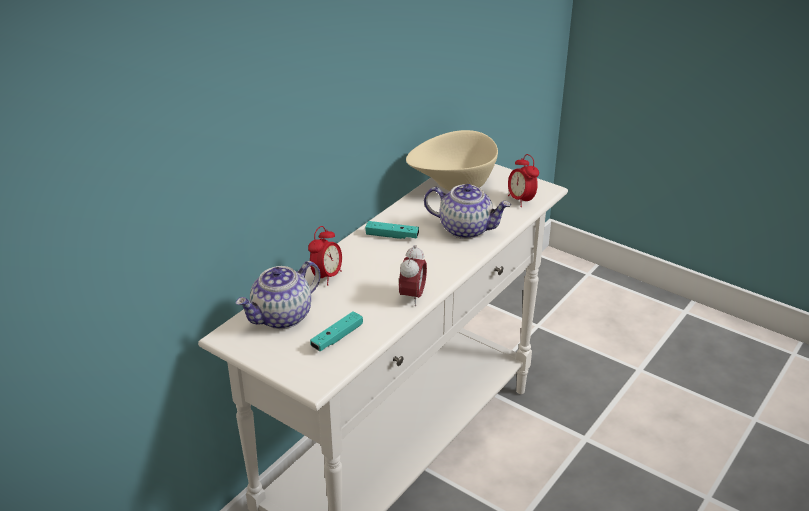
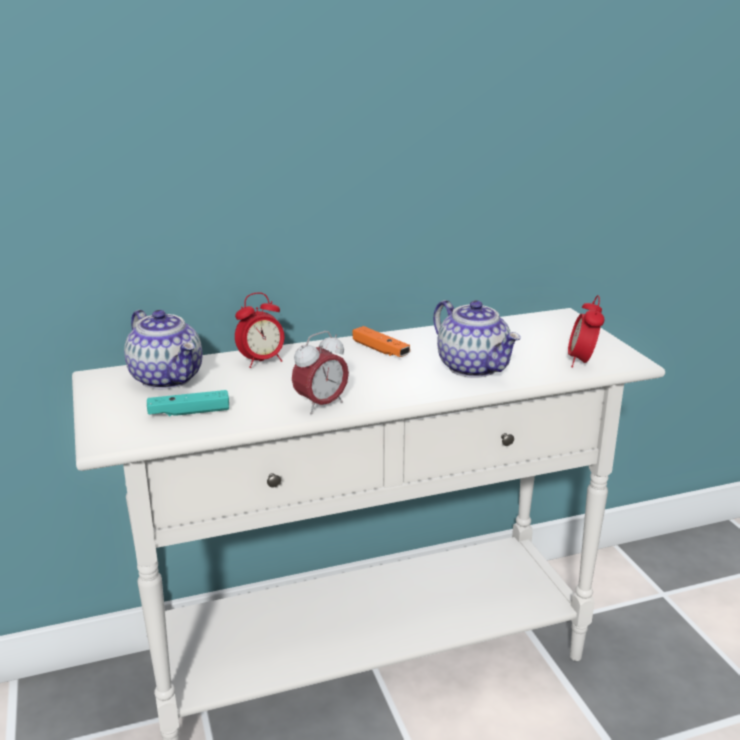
camera: 35 degrees right, 10 degrees down
teapot [236,261,321,329] -> teapot turned 120 degrees counterclockwise [124,310,203,389]
turquoise game controller [365,221,419,239] -> orange game controller [352,326,410,357]
beige bowl [406,130,498,191] -> none

